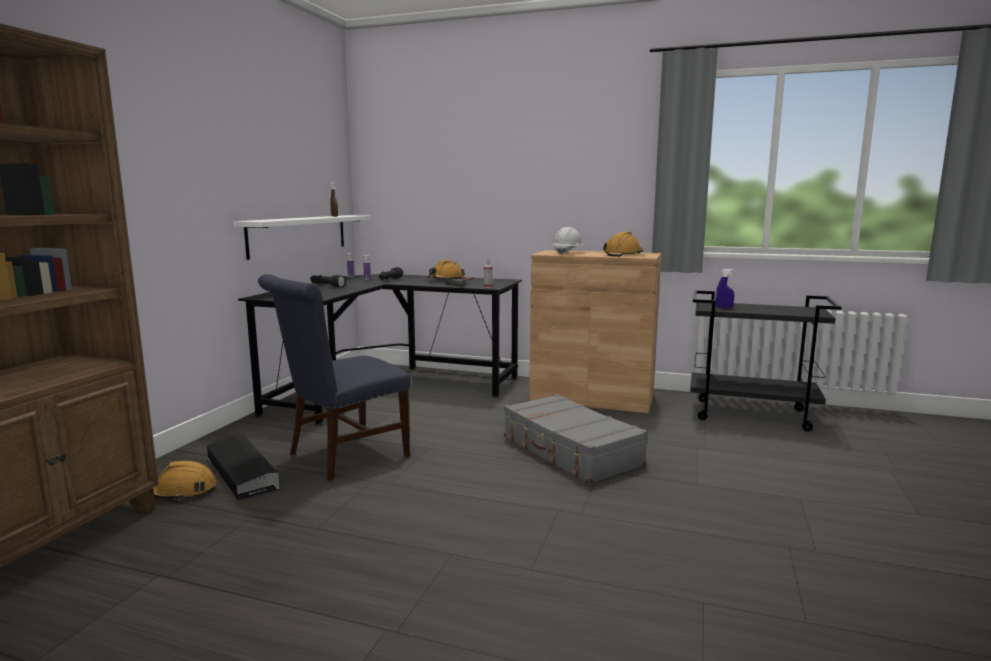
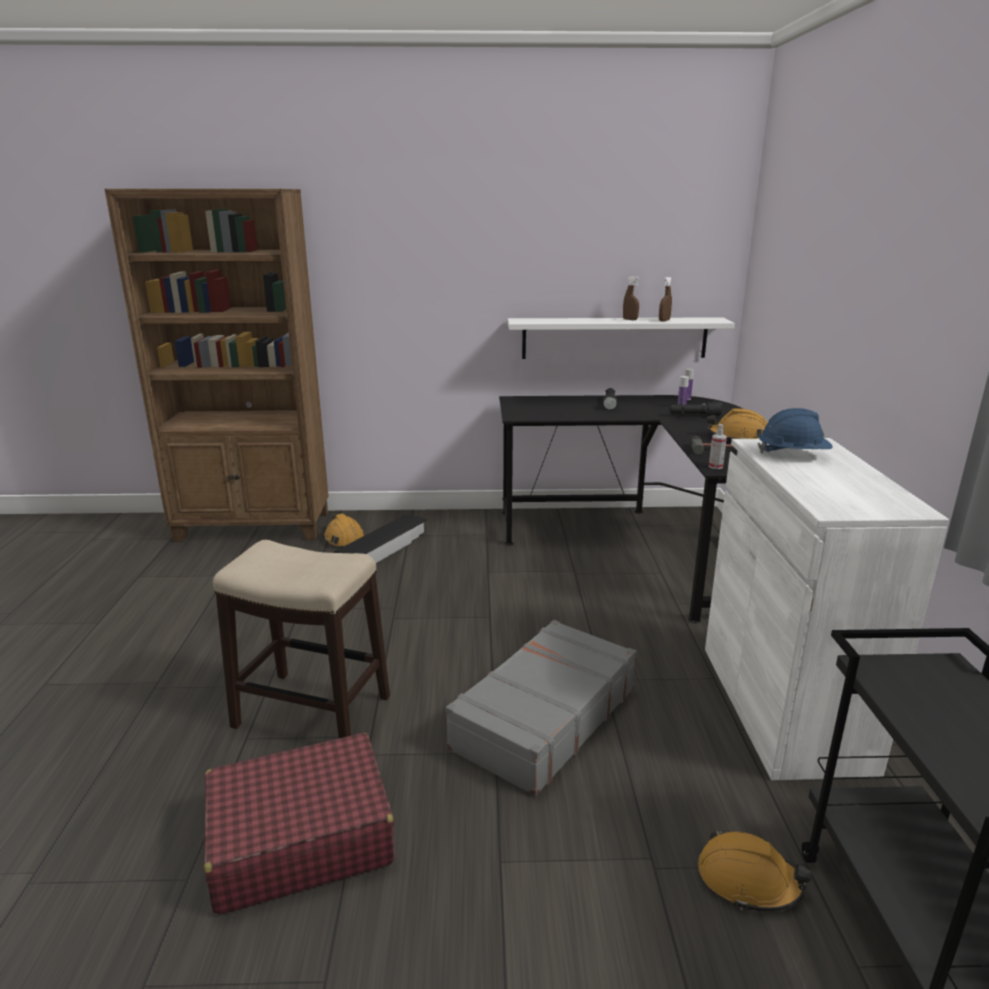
camera: 70 degrees right, 10 degrees up
blue chair [258,274,411,481] -> none
brown cabinet [529,250,661,413] -> white cabinet [705,438,949,780]
white hard hat [552,227,584,255] -> blue hard hat [758,408,833,454]
orange hard hat [603,232,643,257] -> orange hard hat moved to [698,830,811,912]
blue spray bottle [715,269,734,309] -> none
none -> red suitcase [204,733,395,915]
none -> stool [213,540,390,738]
none -> brown spray bottle [623,276,639,320]

